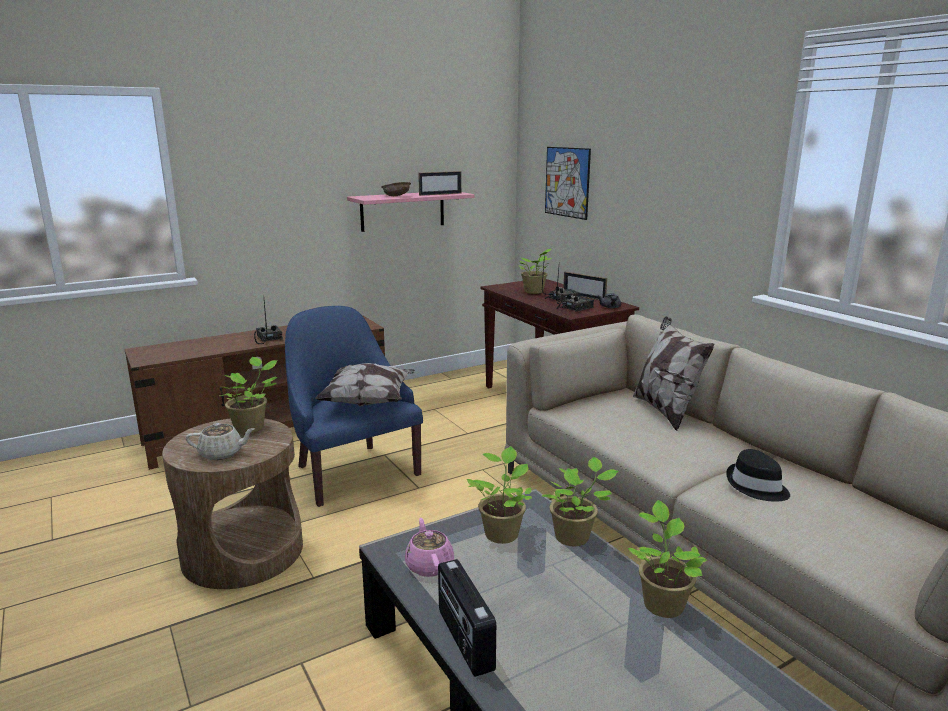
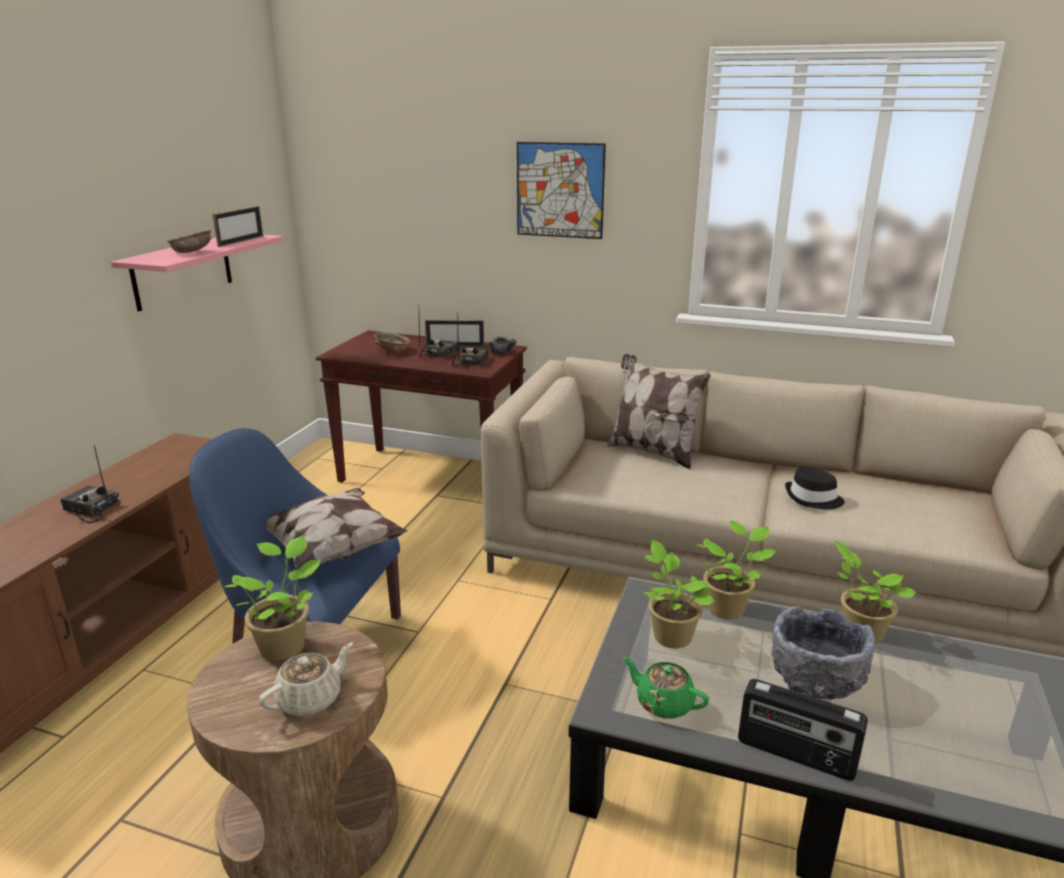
camera: 40 degrees left, 5 degrees up
pink teapot [405,517,454,577] -> green teapot [623,657,709,719]
potted plant [519,249,551,294] -> brown bowl [374,332,411,352]
picture [545,147,591,220] -> picture moved to [517,142,606,239]
none -> grey bowl [771,606,875,700]

